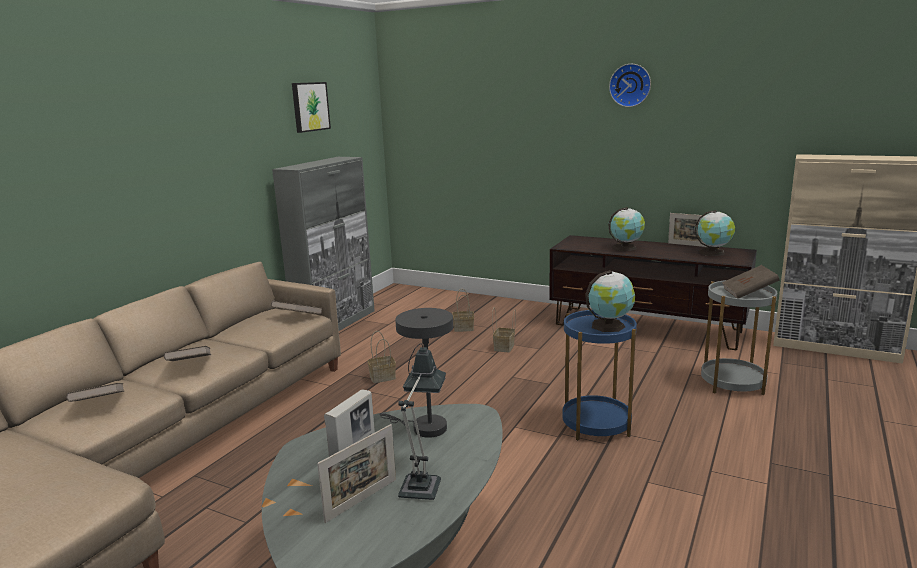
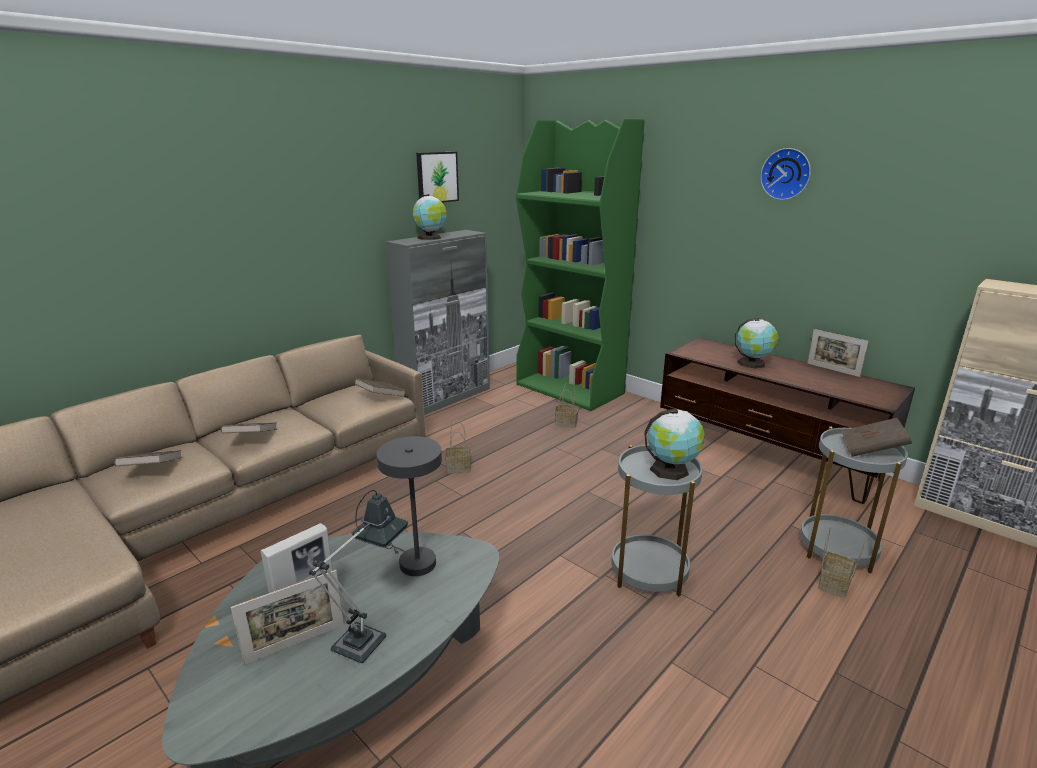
camera: 15 degrees right, 5 degrees up
basket [492,307,516,352] -> basket moved to [818,527,867,598]
blue side table [562,310,637,441] -> grey side table [612,444,703,596]
globe [695,210,735,256] -> globe moved to [413,194,446,240]
none -> green bookcase [516,119,644,411]

